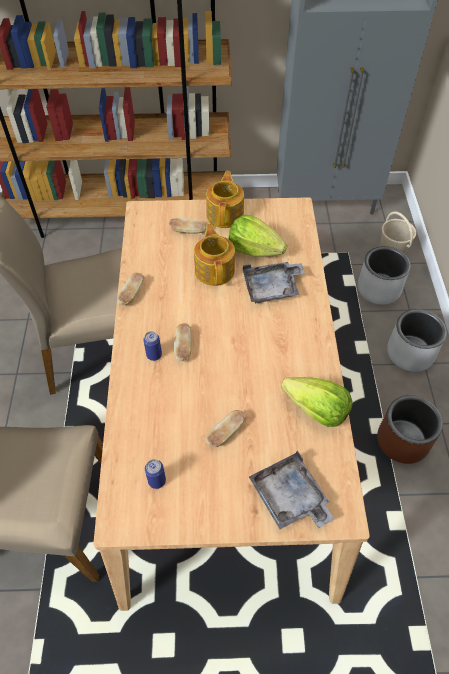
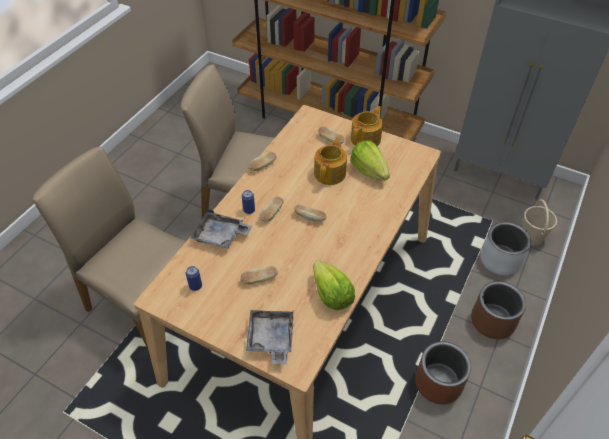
camera: 30 degrees right, 5 degrees down
grey tray [243,262,305,303] -> grey tray moved to [190,209,252,249]
grey planter [387,309,447,372] -> brown planter [471,281,526,339]
none -> bread [294,204,326,222]

